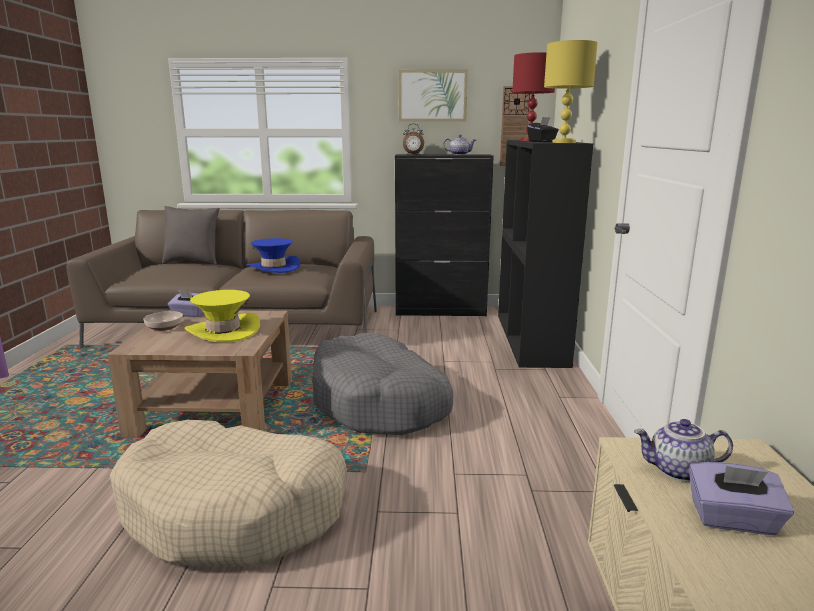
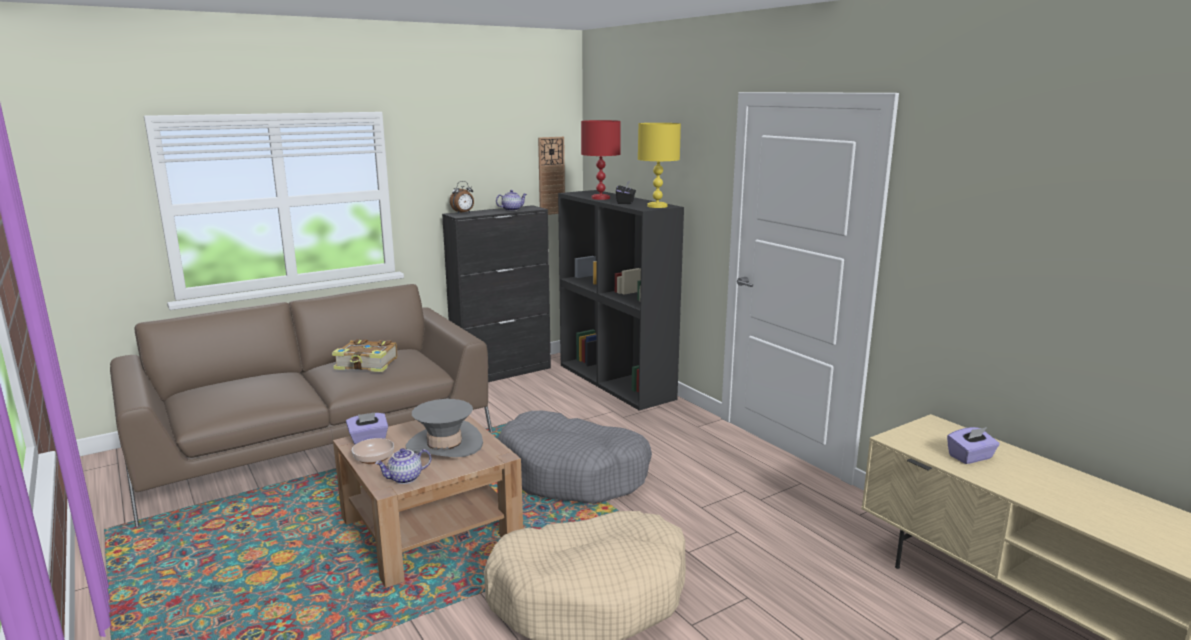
camera: 35 degrees left, 0 degrees up
grey pillow [162,206,220,265] -> none
yellow hat [185,290,260,342] -> grey hat [406,399,483,457]
blue hat [246,238,301,273] -> book [332,339,398,372]
picture [398,69,468,122] -> none
teapot [634,419,733,482] -> teapot moved to [375,448,431,484]

